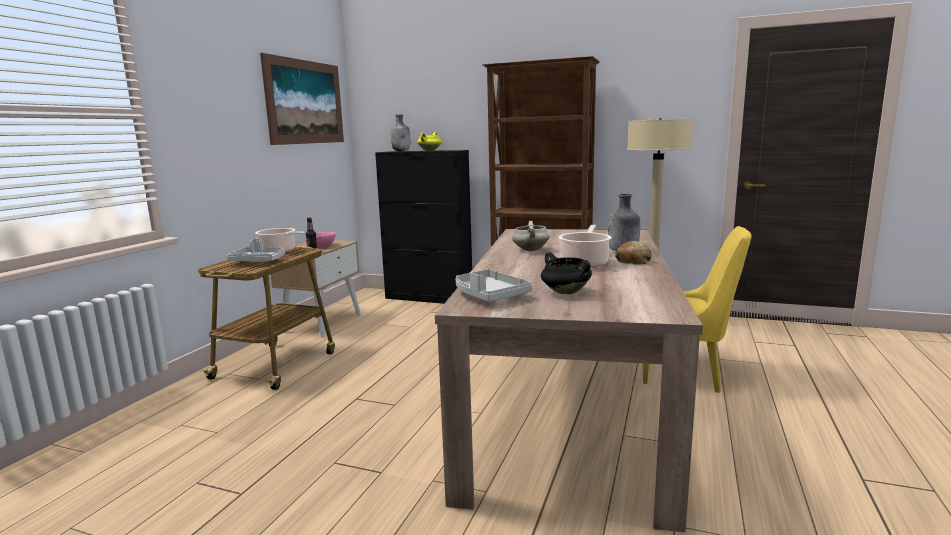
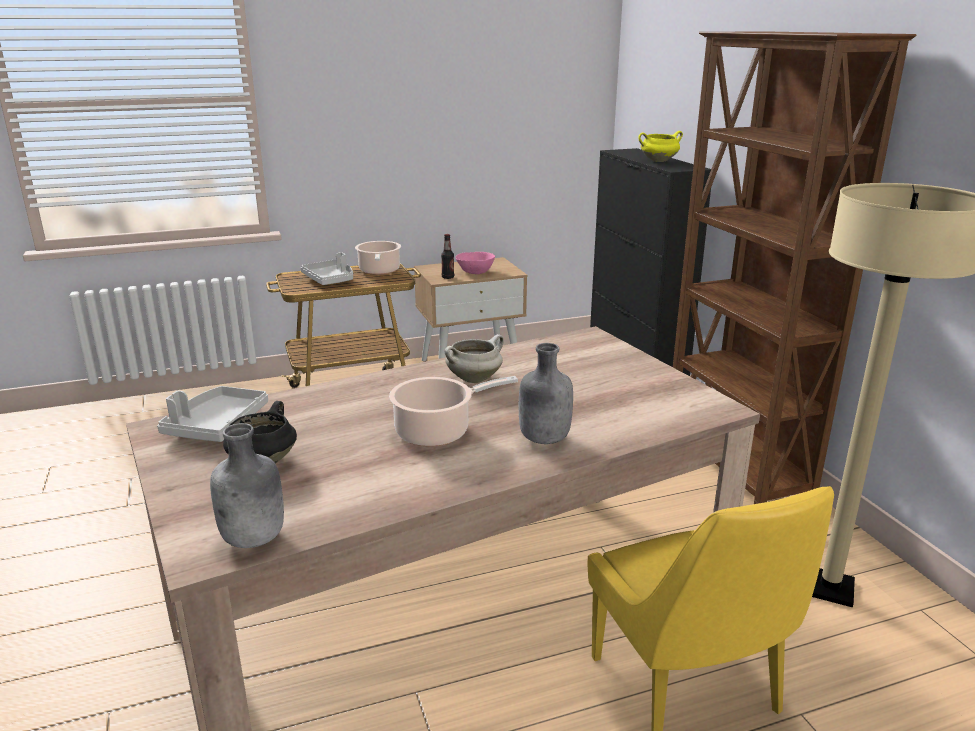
camera: 50 degrees right, 10 degrees up
picture [260,53,344,145] -> none
grey bottle [391,114,410,151] -> grey bottle moved to [210,423,284,548]
bread [615,241,652,264] -> none

